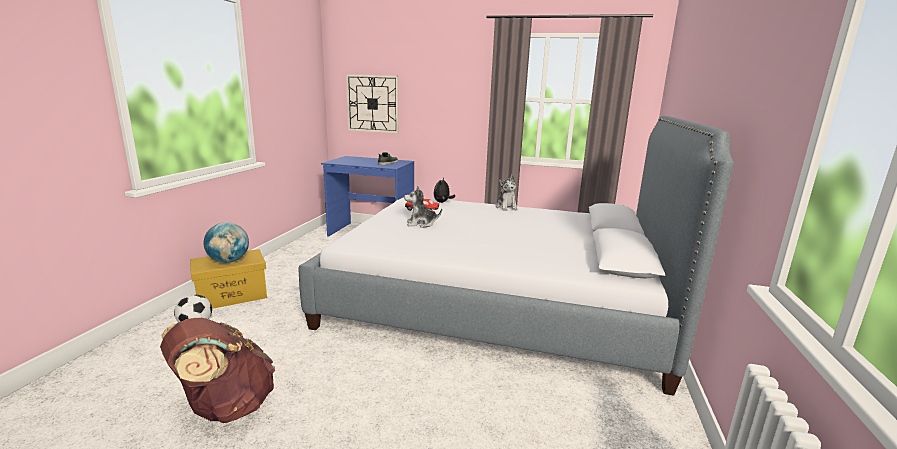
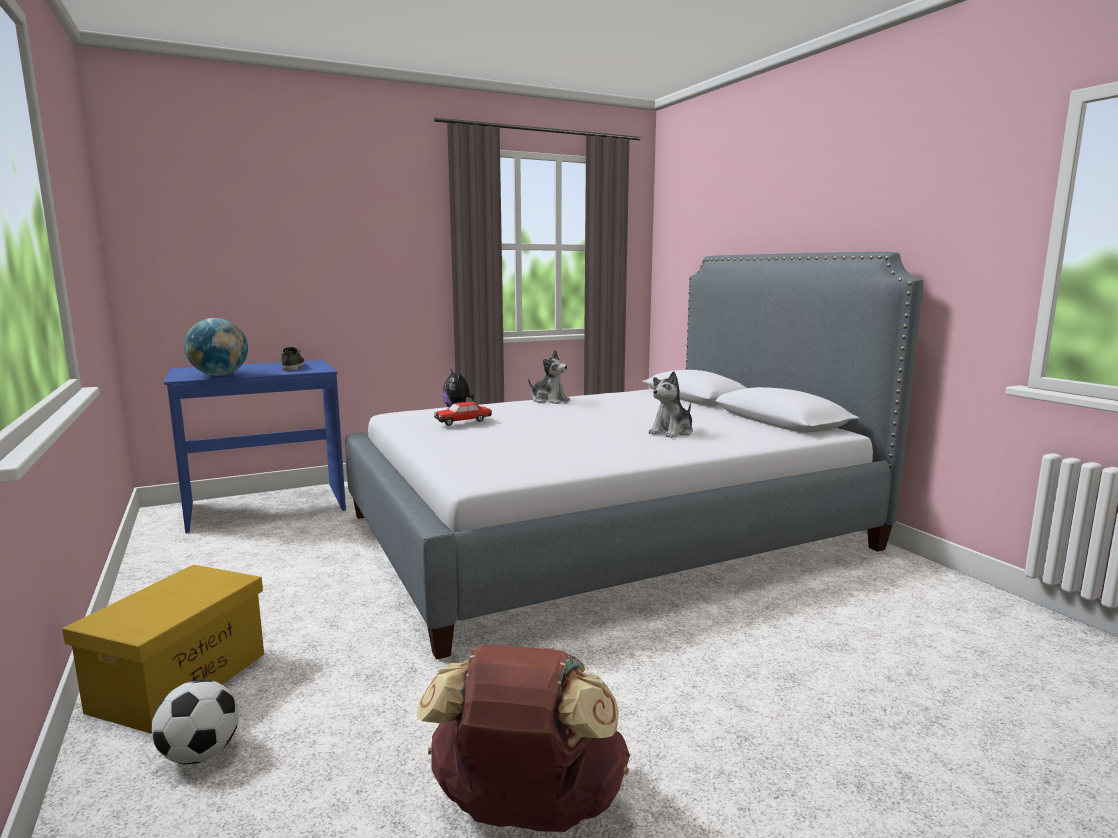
camera: 40 degrees left, 5 degrees down
globe [203,222,249,263] -> globe moved to [184,318,248,376]
wall clock [346,74,399,133] -> none
plush toy [404,186,442,228] -> plush toy moved to [648,371,693,438]

